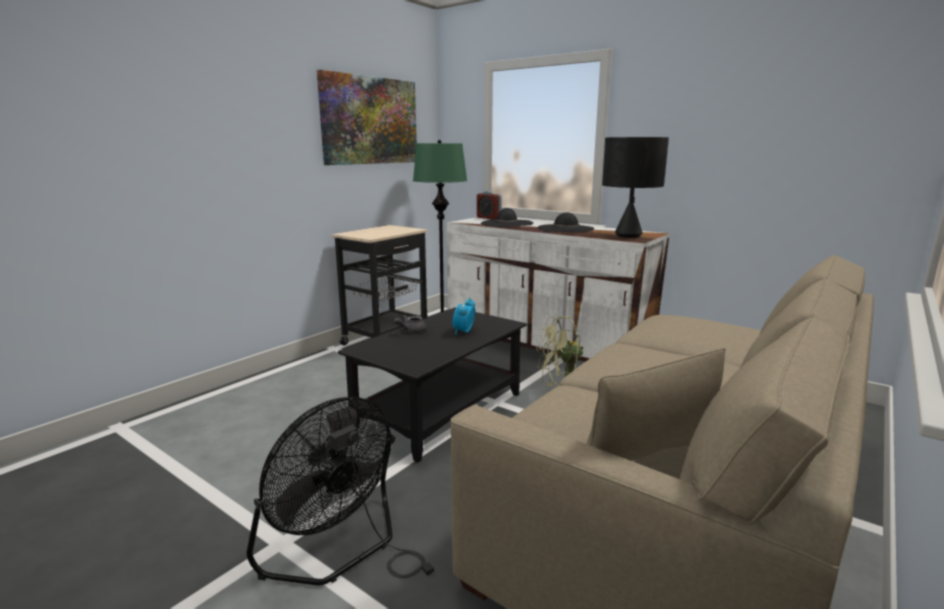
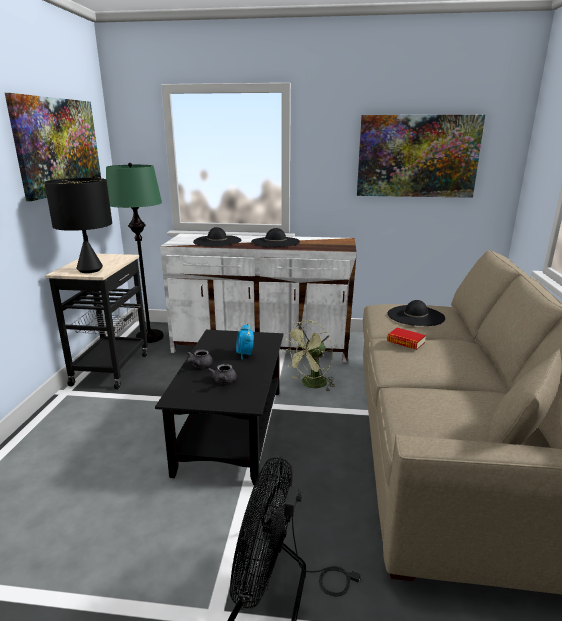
camera: 30 degrees left, 5 degrees up
alarm clock [477,191,502,219] -> none
black table lamp [602,137,669,238] -> black table lamp moved to [44,178,112,273]
none -> grey teapot [207,364,237,384]
none -> picture [357,115,485,198]
none -> book [387,328,426,350]
none -> black hat [388,300,445,326]

